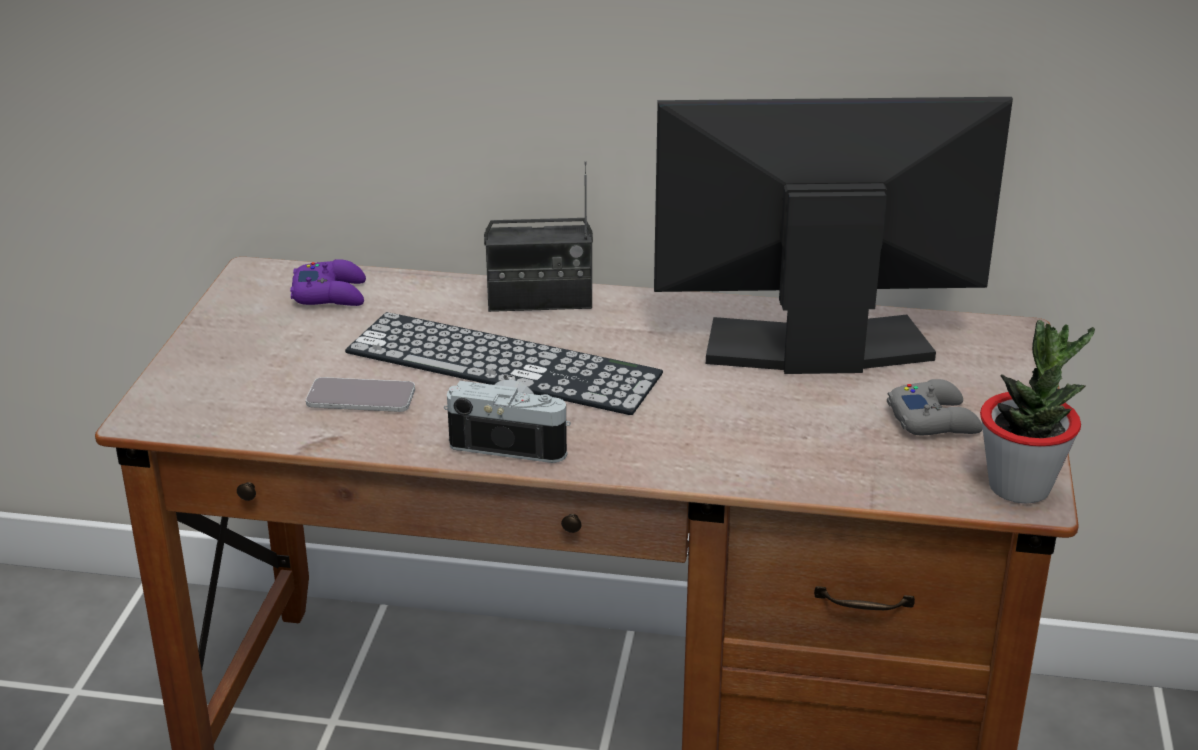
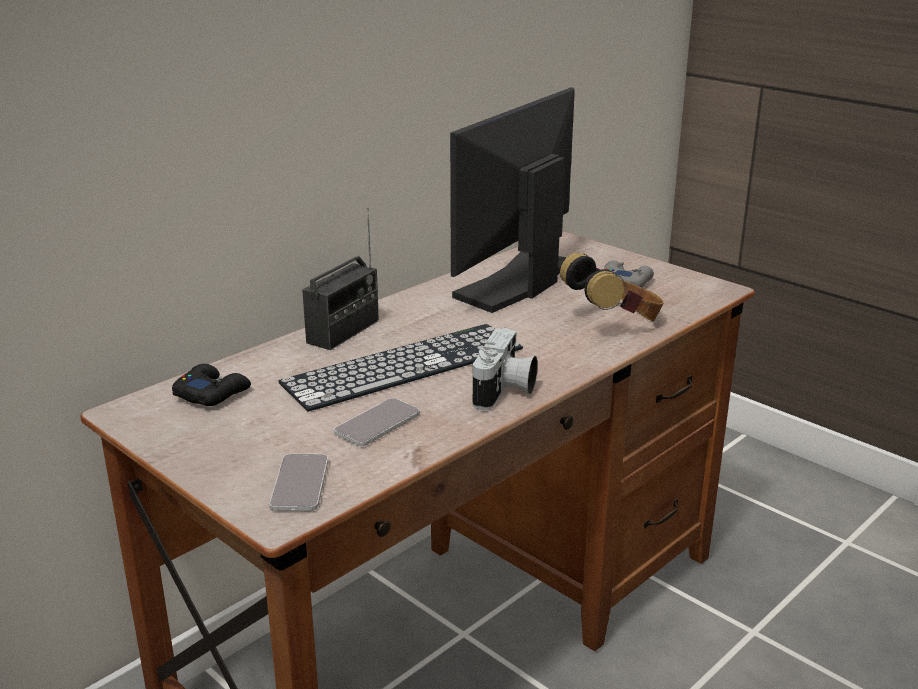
camera: 55 degrees left, 5 degrees down
purple game controller [290,259,366,306] -> black game controller [172,364,251,406]
camera [444,380,571,463] -> camera turned 150 degrees clockwise [473,328,538,410]
potted plant [980,320,1095,504] -> none
none -> phone [269,454,328,511]
none -> headphones [560,253,663,321]

